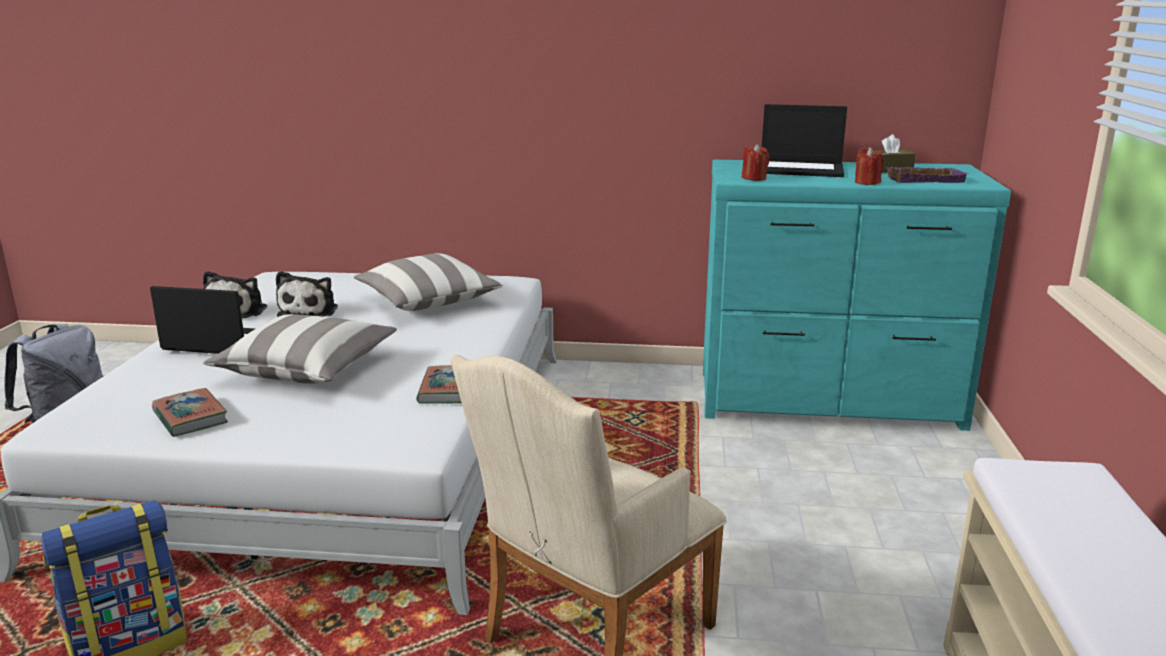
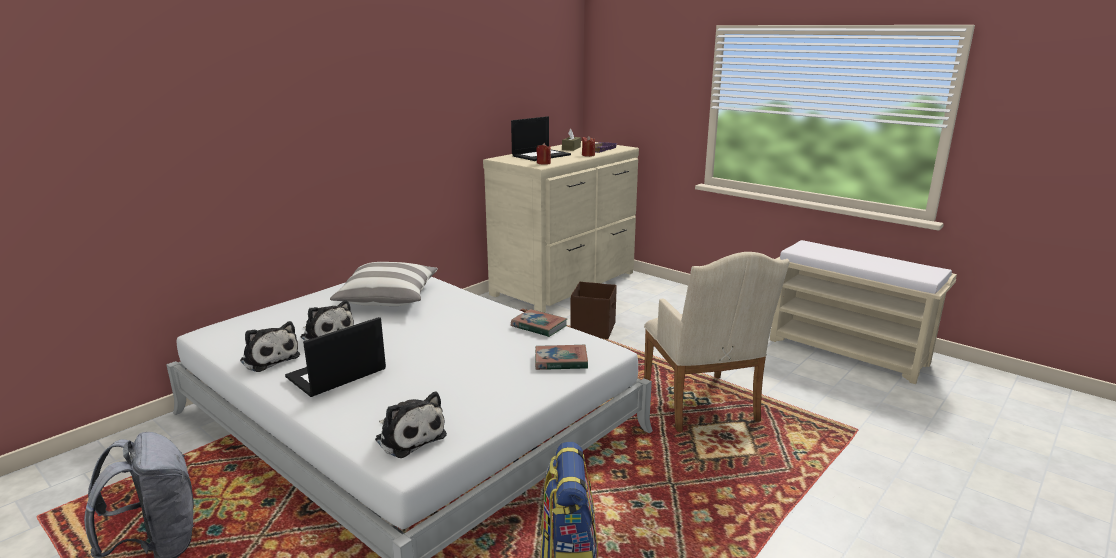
camera: 55 degrees left, 0 degrees up
book [152,388,228,437] -> book moved to [535,345,588,370]
pillow [203,314,397,384] -> none
turquoise dresser [703,160,1011,431] -> beige dresser [483,141,639,313]
none -> plush toy [375,392,447,458]
none -> brown storage box [570,282,617,339]

